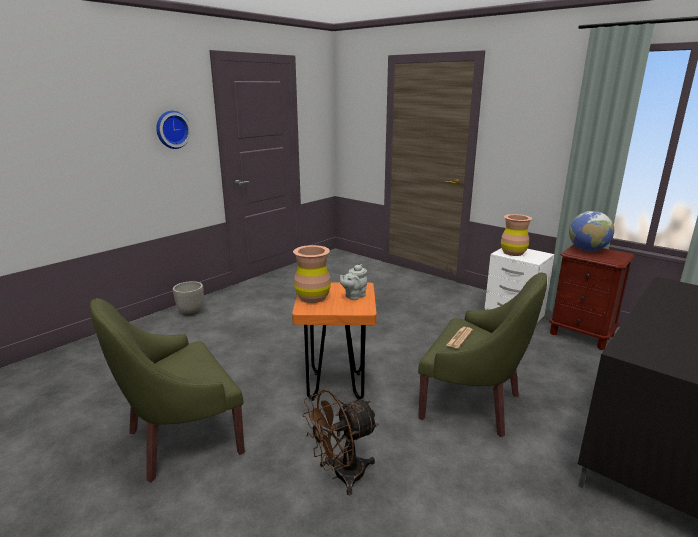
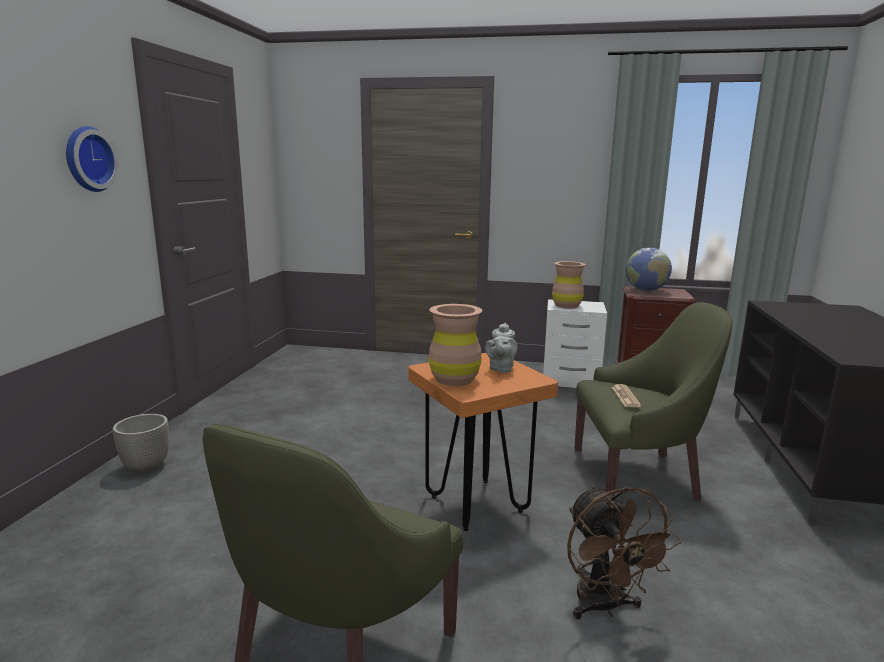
camera: 30 degrees left, 5 degrees down
brown fan [302,389,379,495] -> brown fan turned 45 degrees counterclockwise [567,485,681,619]

